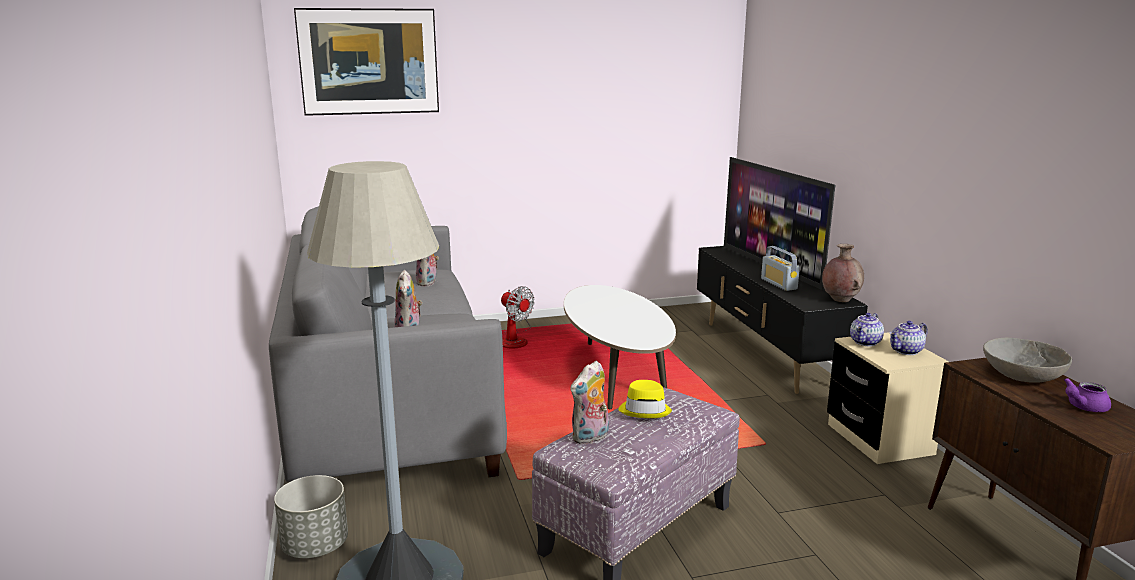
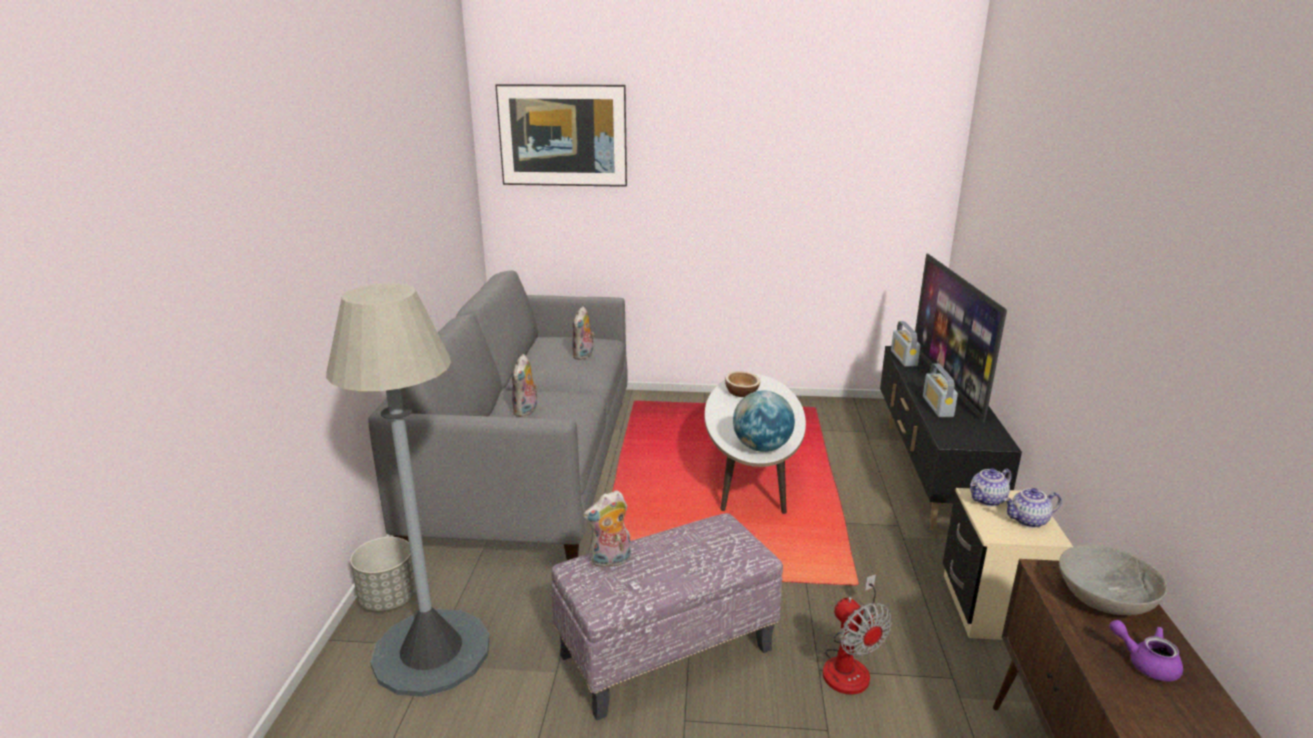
camera: 20 degrees right, 5 degrees up
fan [501,286,534,349] -> fan moved to [823,574,892,695]
yellow hat [618,380,672,418] -> none
brown vase [822,244,864,302] -> none
purple teapot [1064,378,1111,412] -> purple teapot turned 45 degrees clockwise [1109,620,1183,682]
none -> bowl [725,371,760,397]
none -> globe [733,390,795,452]
none -> radio [891,321,921,367]

